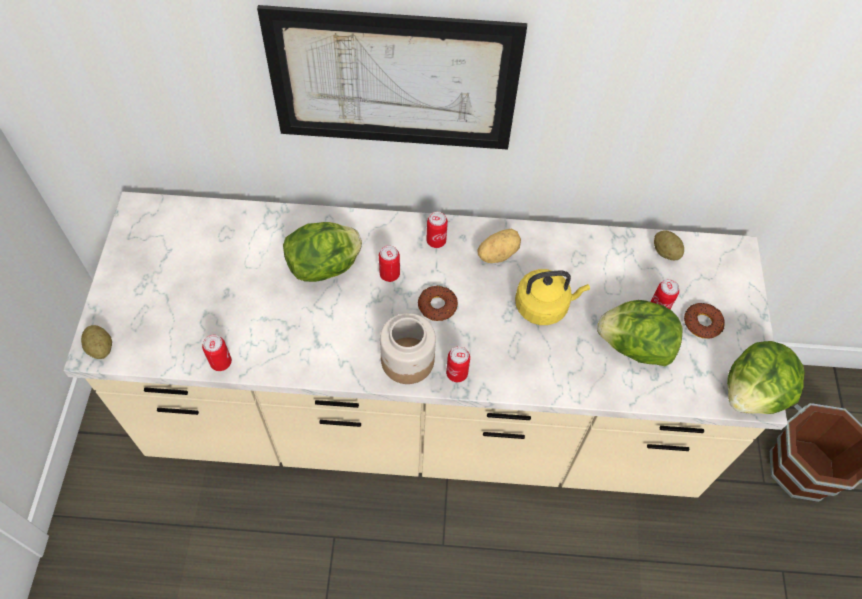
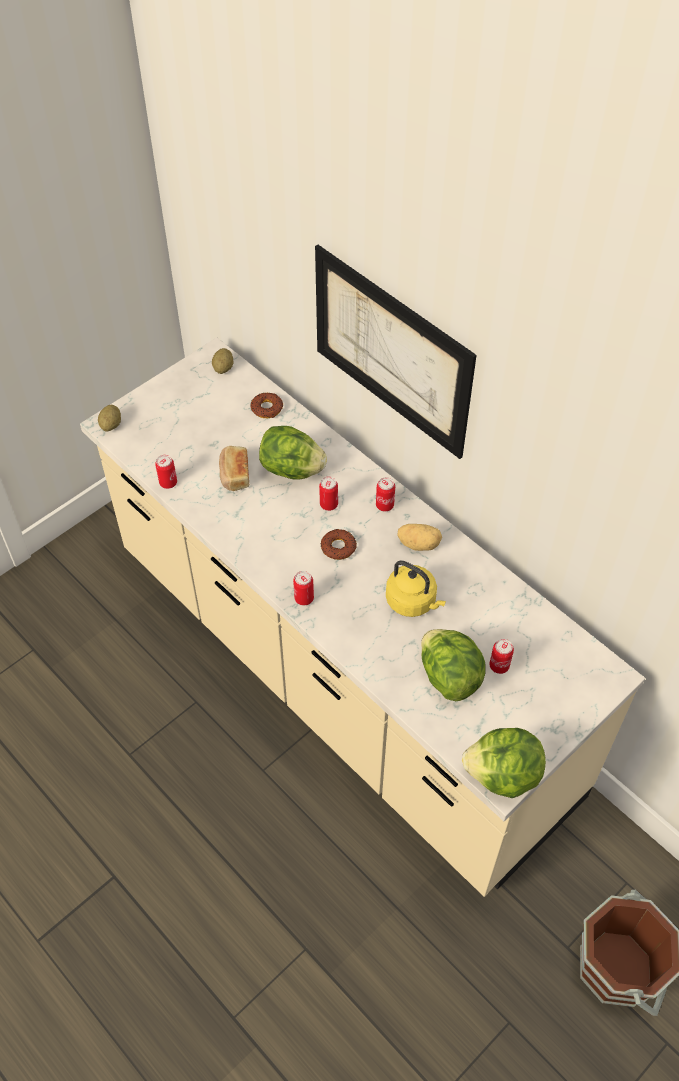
camera: 45 degrees right, 5 degrees down
jar [380,313,436,384] -> none
potato [654,231,684,260] -> potato moved to [212,348,233,374]
donut [684,303,725,339] -> donut moved to [250,392,283,418]
none -> bread [219,446,249,491]

